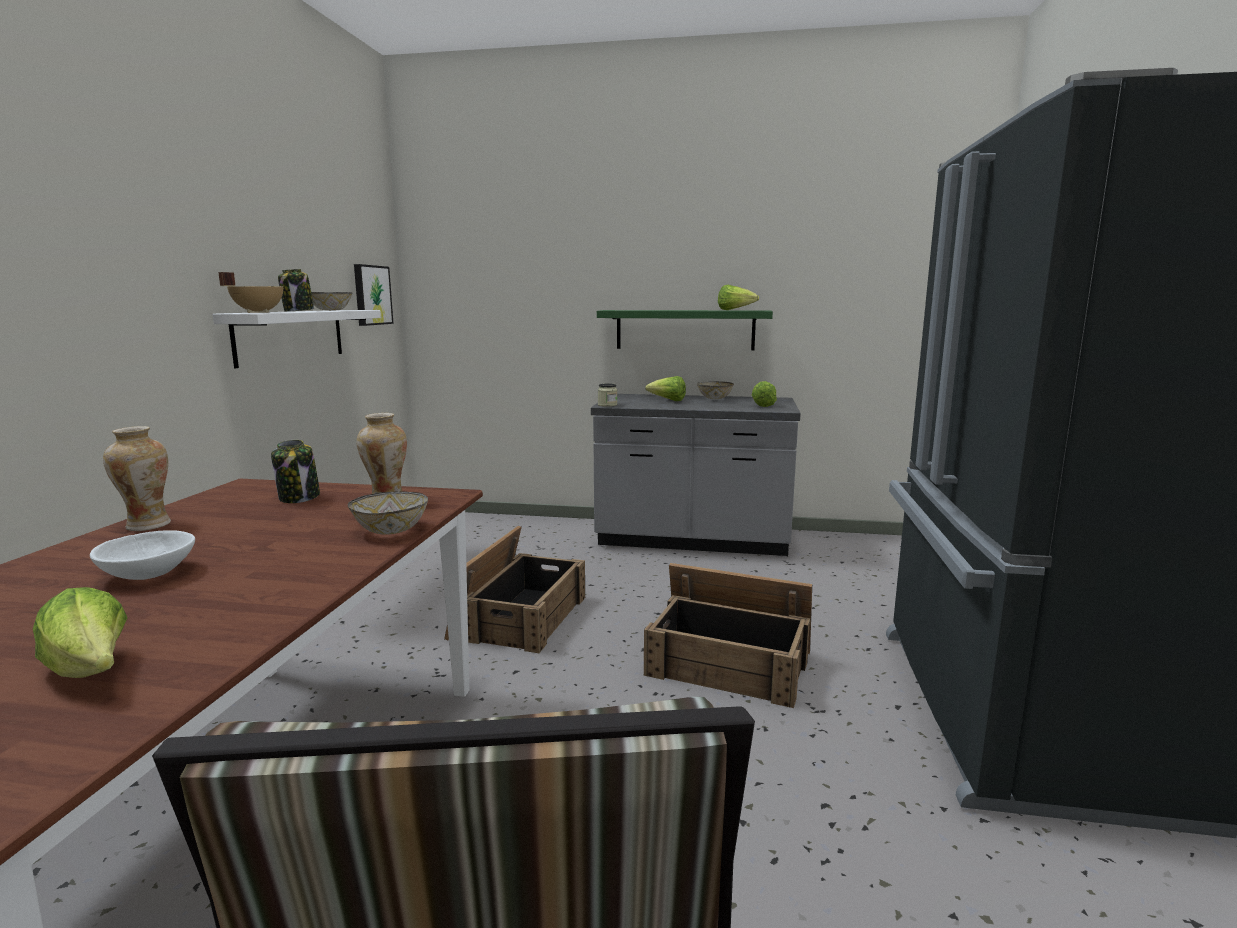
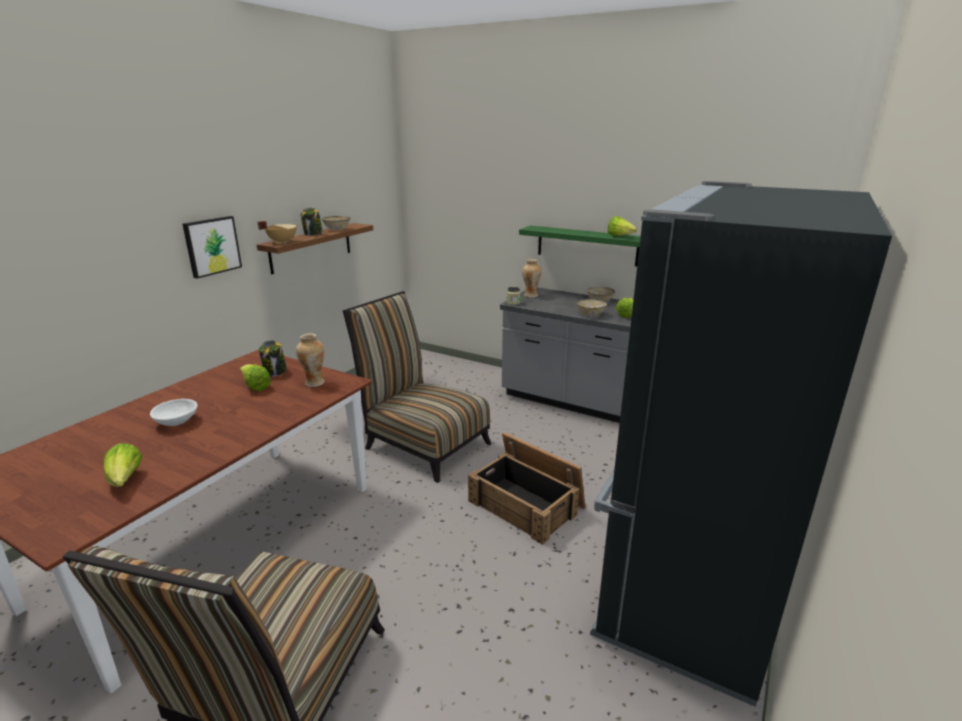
camera: 20 degrees right, 10 degrees up
vase [103,426,171,531] -> vase moved to [522,259,541,298]
white shelf [213,310,381,368] -> brown shelf [257,223,373,274]
bowl [348,491,428,535] -> bowl moved to [576,299,607,316]
picture [354,264,393,326] -> picture moved to [182,216,242,279]
crate [444,526,585,653] -> chair [343,291,491,483]
lettuce [645,376,686,401] -> lettuce moved to [240,364,271,391]

